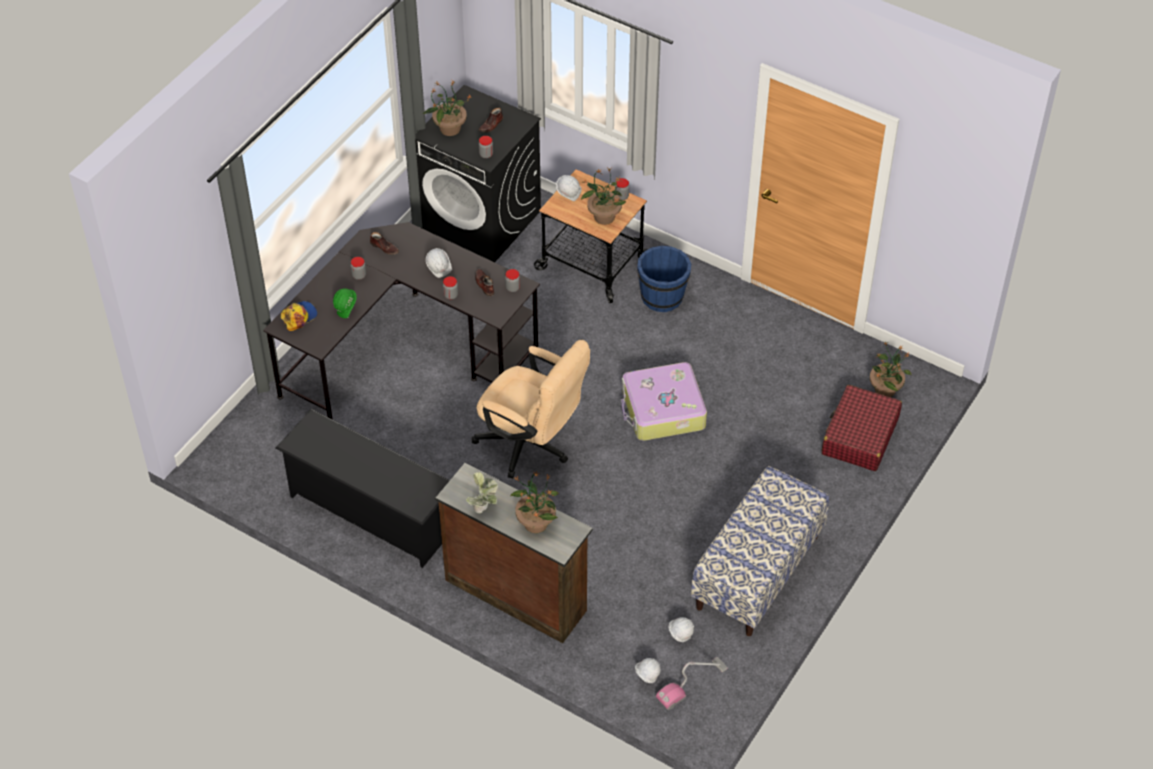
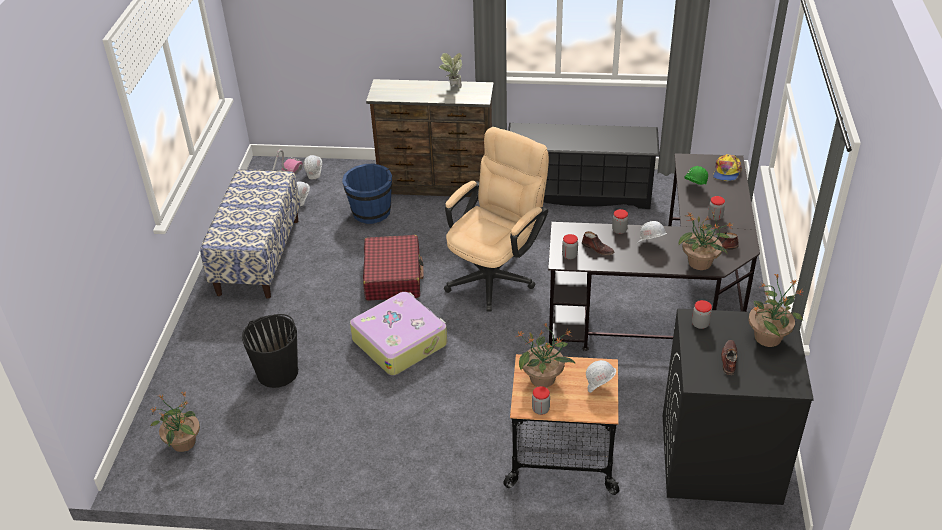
camera: 155 degrees right, 10 degrees down
beige office chair [472,340,590,478] -> beige office chair turned 120 degrees clockwise [444,127,549,312]
potted plant [510,471,558,533] -> potted plant moved to [679,211,733,270]
blue bucket [637,246,691,312] -> blue bucket moved to [342,164,392,224]
red suitcase [822,385,902,471] -> red suitcase moved to [363,235,424,301]
none -> black bucket [242,314,298,388]

